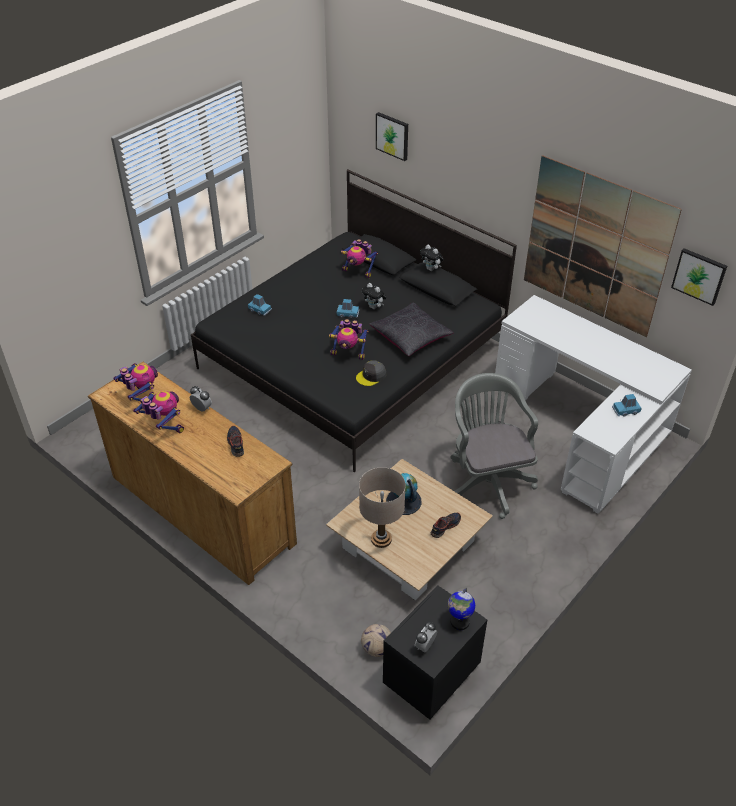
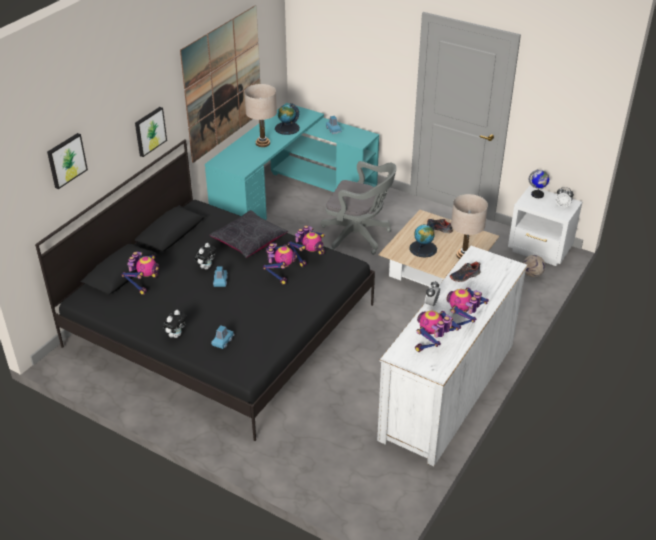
camera: 100 degrees left, 5 degrees down
brown dresser [88,361,297,585] -> white dresser [377,246,528,466]
grey cap [356,360,386,386] -> toy robot [288,225,325,267]
black nightstand [383,586,487,720] -> white nightstand [508,186,582,266]
plush toy [420,245,444,271] -> plush toy moved to [163,310,187,338]
grey office chair [451,373,538,519] -> grey office chair turned 135 degrees counterclockwise [321,161,397,255]
white desk [495,295,692,514] -> turquoise desk [205,103,379,220]
picture [671,248,727,306] -> picture moved to [135,107,167,157]
none -> beige table lamp [244,84,277,147]
none -> globe [275,103,300,135]

